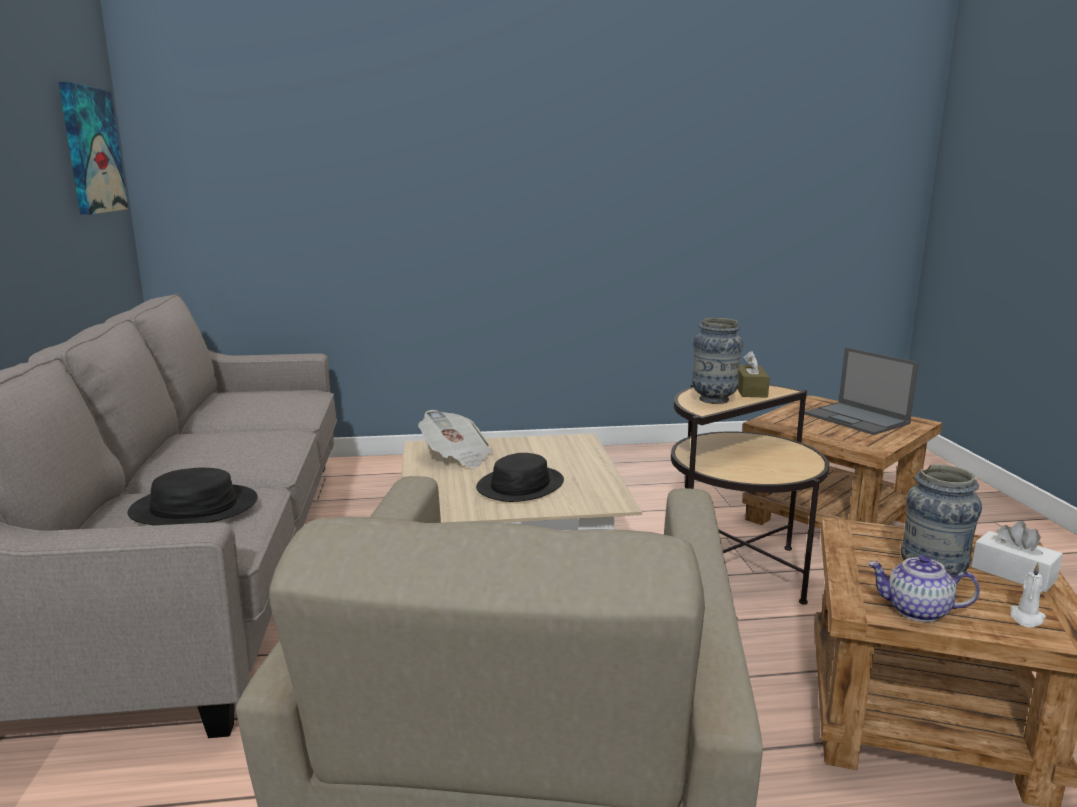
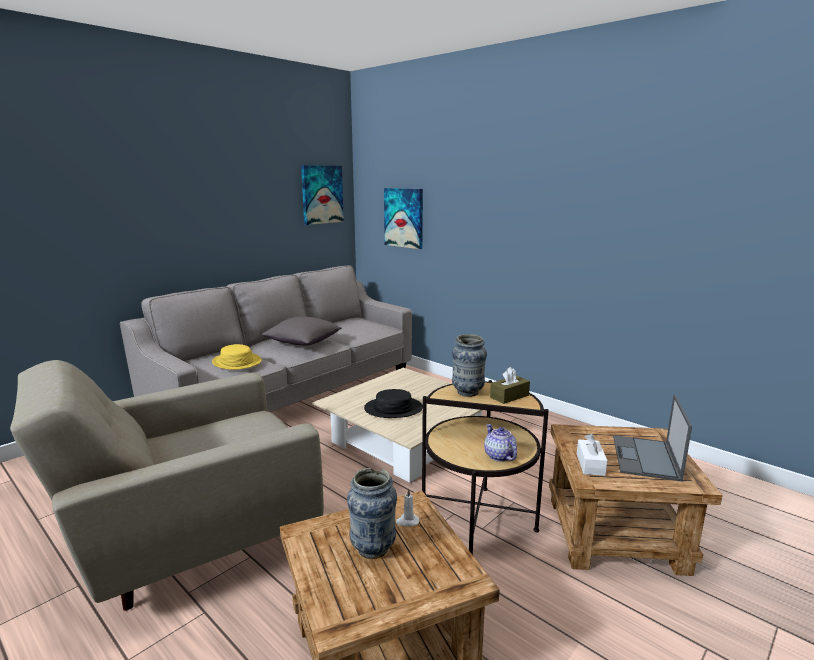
camera: 50 degrees right, 0 degrees up
black hat [128,468,258,525] -> yellow hat [212,344,262,370]
newspaper [418,410,493,469] -> none
teapot [868,555,980,622] -> teapot moved to [484,424,517,462]
white tissue box [971,521,1063,592] -> white tissue box moved to [577,434,608,476]
white candle [1010,563,1046,627] -> white candle moved to [396,488,419,526]
none -> grey pillow [262,316,342,346]
none -> picture [384,188,423,249]

